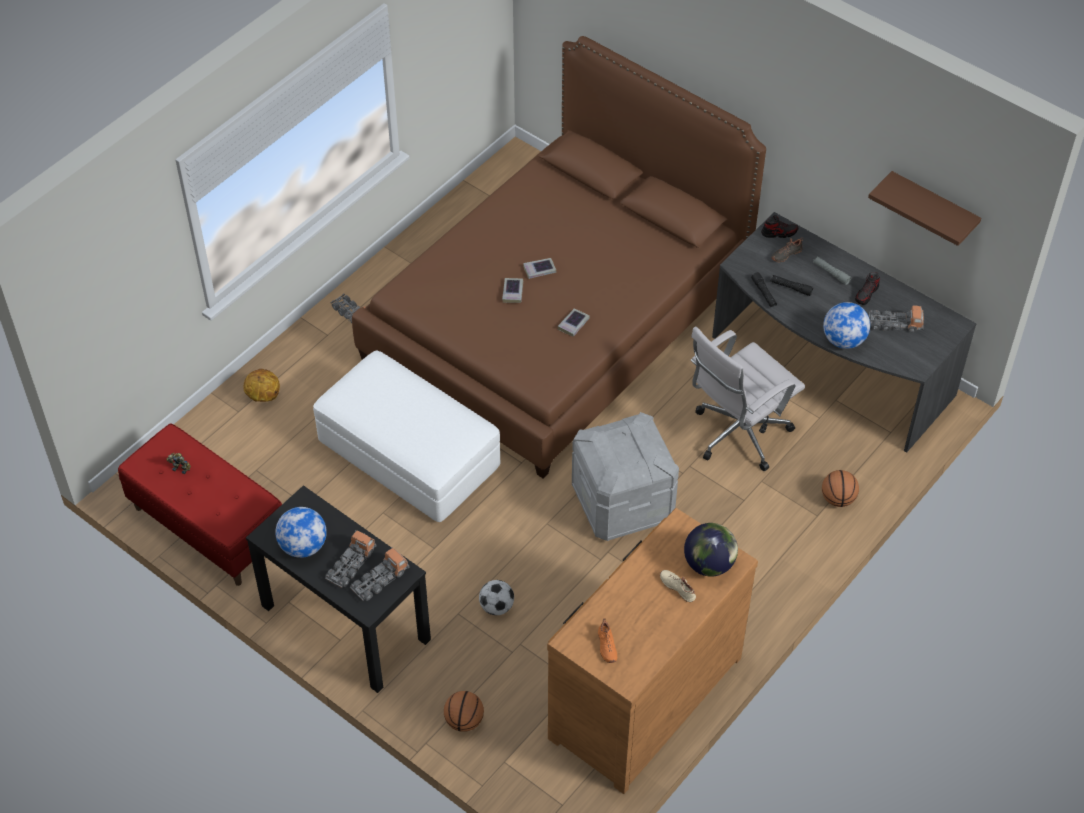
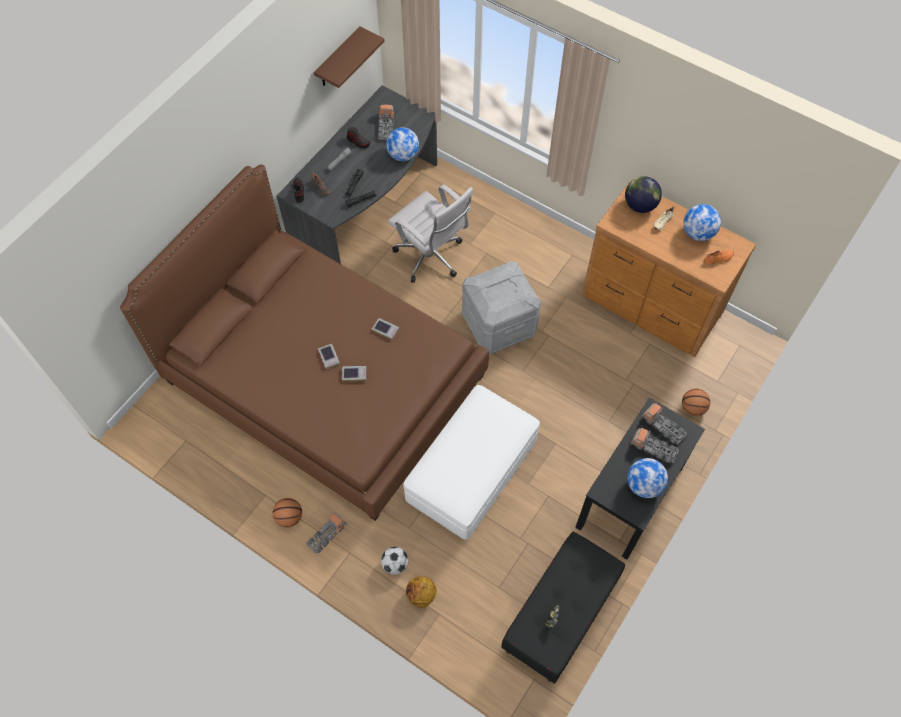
camera: 95 degrees left, 10 degrees up
red bench [118,423,282,586] -> black bench [501,532,625,684]
football [479,580,514,615] -> football moved to [381,547,409,575]
basketball [822,470,859,507] -> basketball moved to [273,498,302,527]
none -> globe [683,204,721,241]

